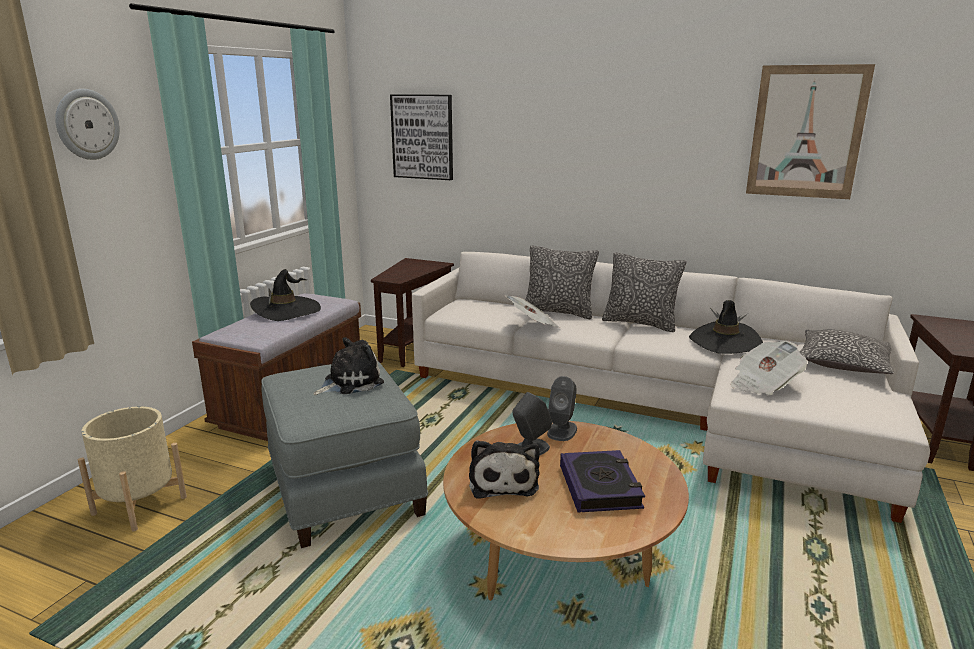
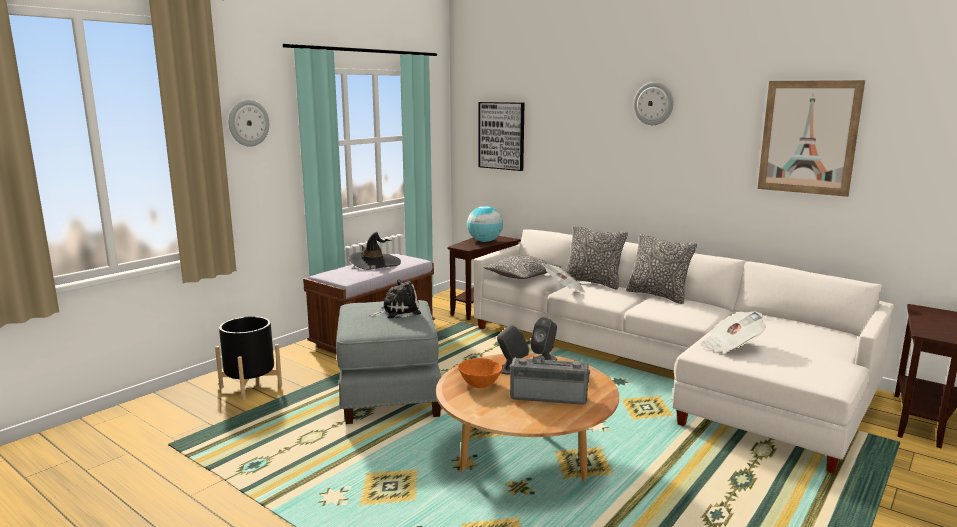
camera: 15 degrees right, 5 degrees down
beige planter [78,407,187,531] -> black planter [215,316,282,401]
plush toy [469,440,540,498] -> orange bowl [458,358,502,388]
book [560,450,645,513] -> radio [509,356,590,405]
black hat [689,300,763,354] -> none
pillow [799,330,894,374] -> pillow moved to [483,255,561,279]
none -> globe [467,206,503,242]
none -> wall clock [634,82,674,125]

